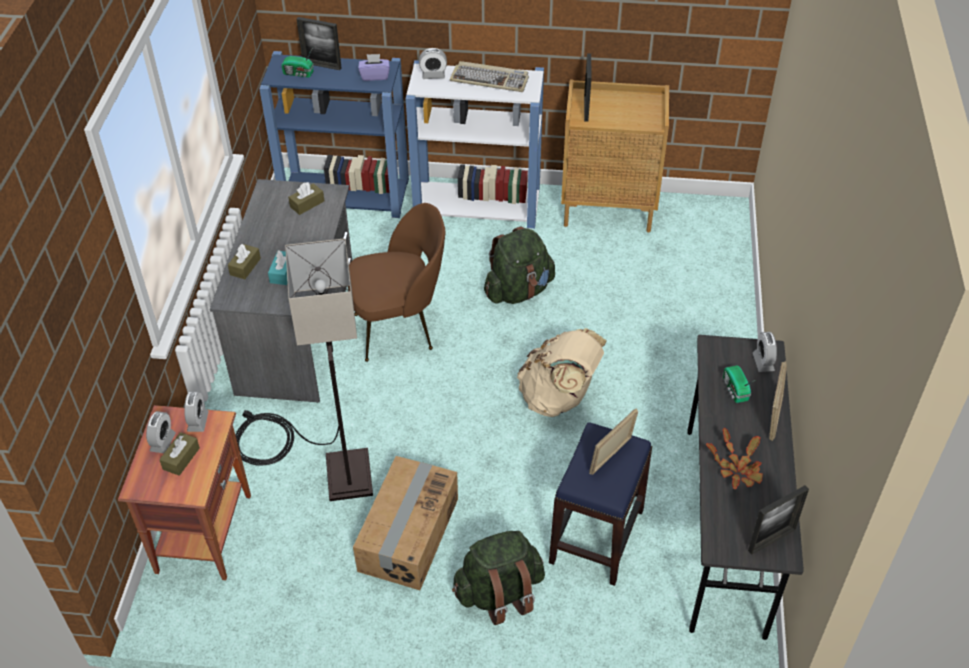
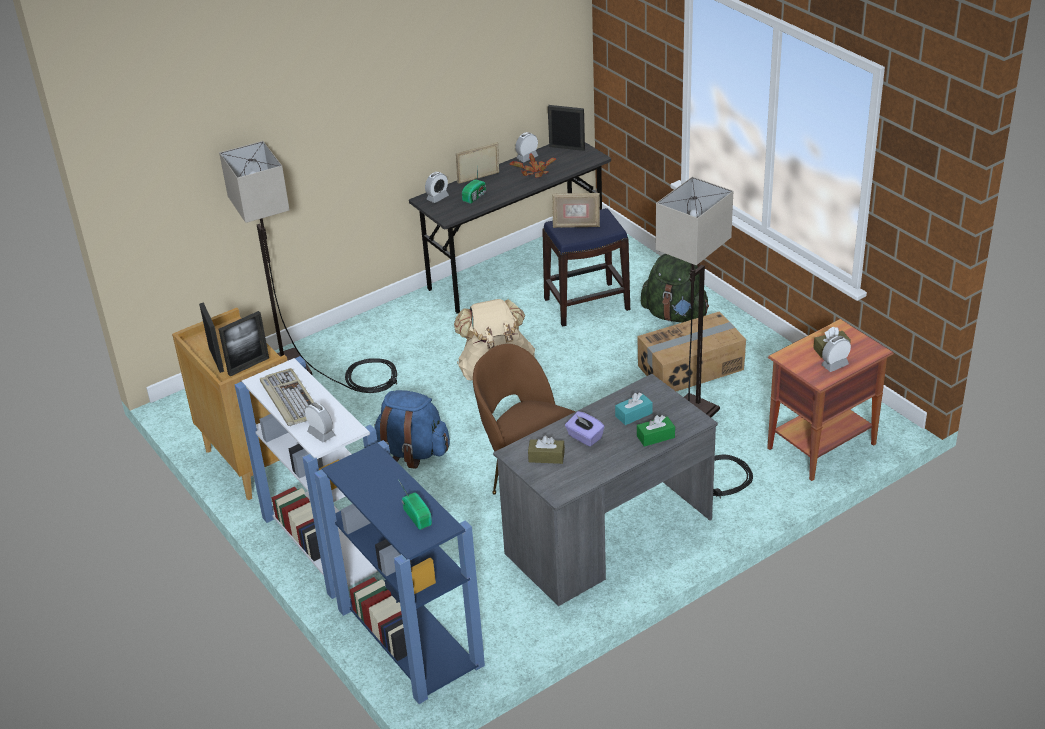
camera: 130 degrees left, 10 degrees down
alarm clock [184,391,209,432] -> alarm clock moved to [515,132,538,162]
brown tissue box [228,244,261,279] -> green tissue box [637,415,675,447]
picture frame [296,17,342,70] -> picture frame moved to [199,303,224,373]
purple tissue box [358,54,390,81] -> purple tissue box moved to [565,411,605,447]
green backpack [484,227,555,304] -> blue backpack [374,390,450,469]
none -> floor lamp [219,141,397,393]

